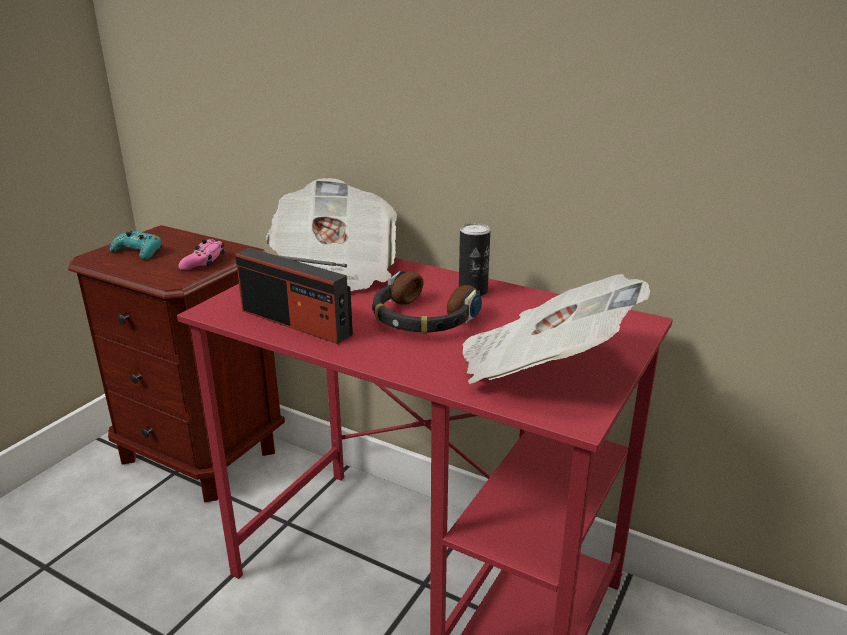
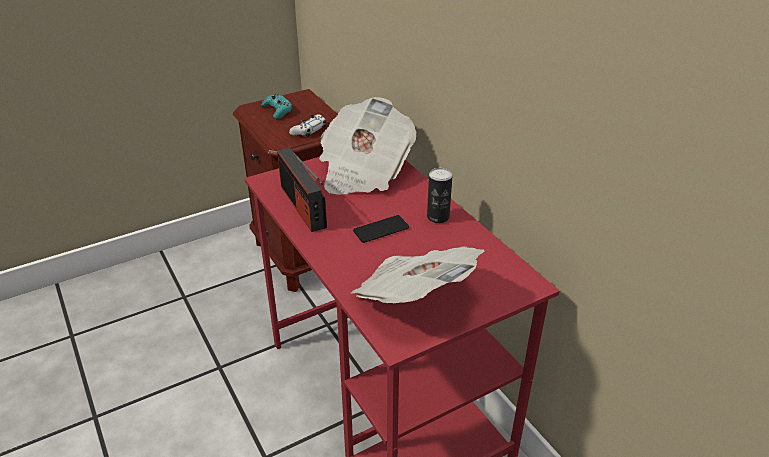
camera: 30 degrees right, 10 degrees up
pink game controller [179,239,225,270] -> white game controller [289,114,326,137]
headphones [372,271,482,334] -> phone [353,215,409,243]

